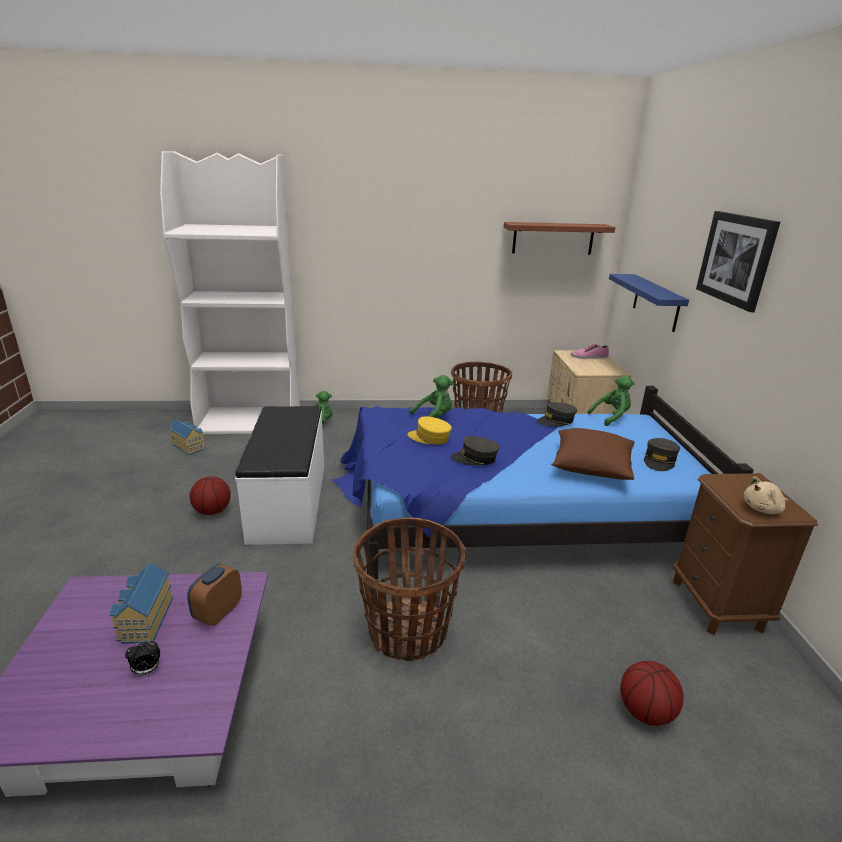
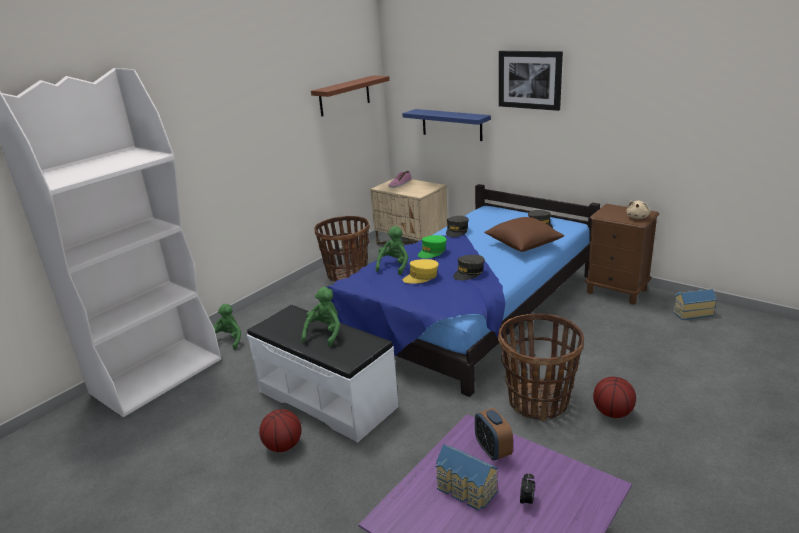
camera: 45 degrees left, 0 degrees up
toy house [169,419,205,455] -> toy house moved to [673,289,717,320]
green plush toy [588,376,635,426] -> green plush toy moved to [301,287,340,347]
basketball [620,661,684,726] -> basketball moved to [593,376,636,418]
none -> green cap [418,235,447,258]

